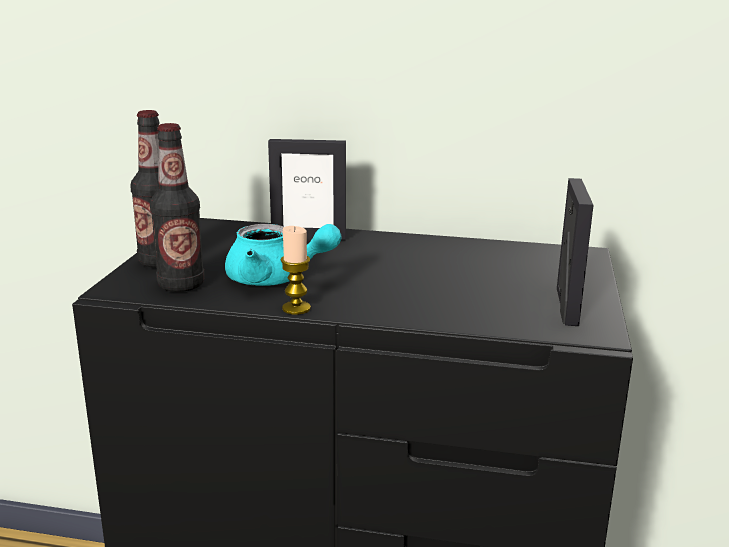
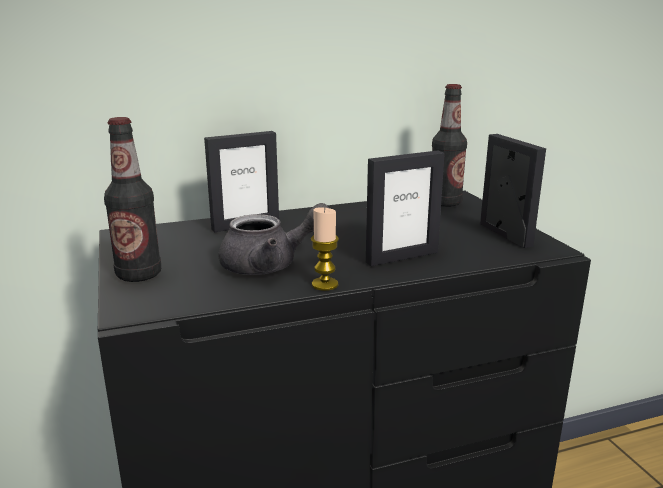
camera: 30 degrees left, 0 degrees up
bottle [150,123,205,292] -> bottle moved to [432,84,467,207]
turquoise teapot [225,224,341,286] -> grey teapot [219,203,329,275]
none -> picture frame [366,150,445,266]

